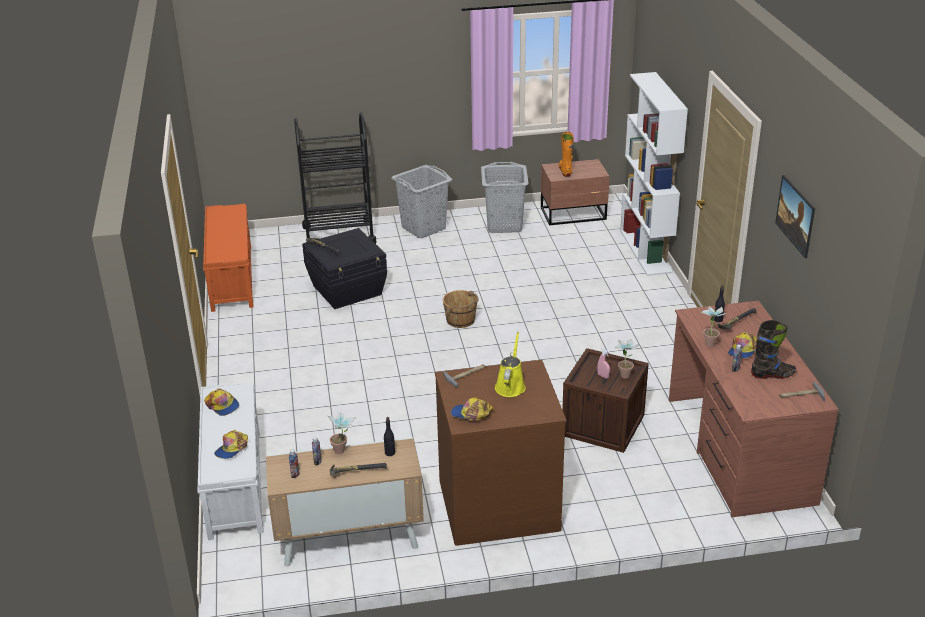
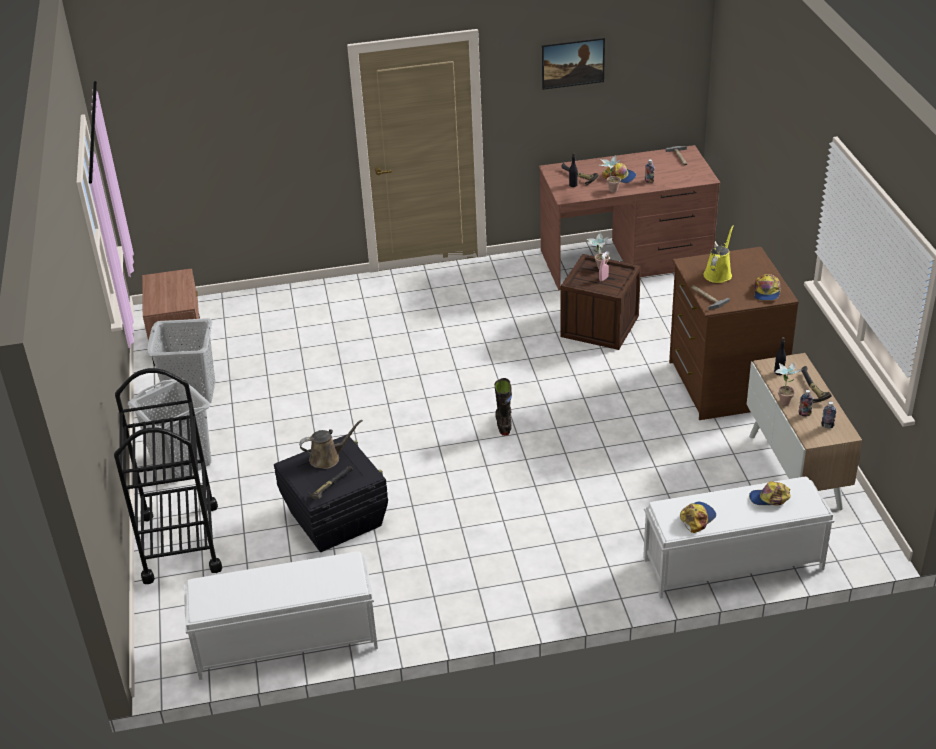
camera: 90 degrees left, 5 degrees up
orange bench [203,204,254,312] -> white bench [184,552,378,680]
cap [214,430,248,459] -> cap turned 150 degrees clockwise [749,481,791,505]
brown bucket [443,290,479,328] -> none
yellow watering can [495,332,526,397] -> yellow watering can turned 105 degrees clockwise [703,225,734,283]
orange boot [559,132,574,177] -> none
white bookcase [620,72,688,276] -> none
black boot [751,320,796,379] -> black boot moved to [494,378,512,436]
none -> brown watering can [299,420,363,469]

